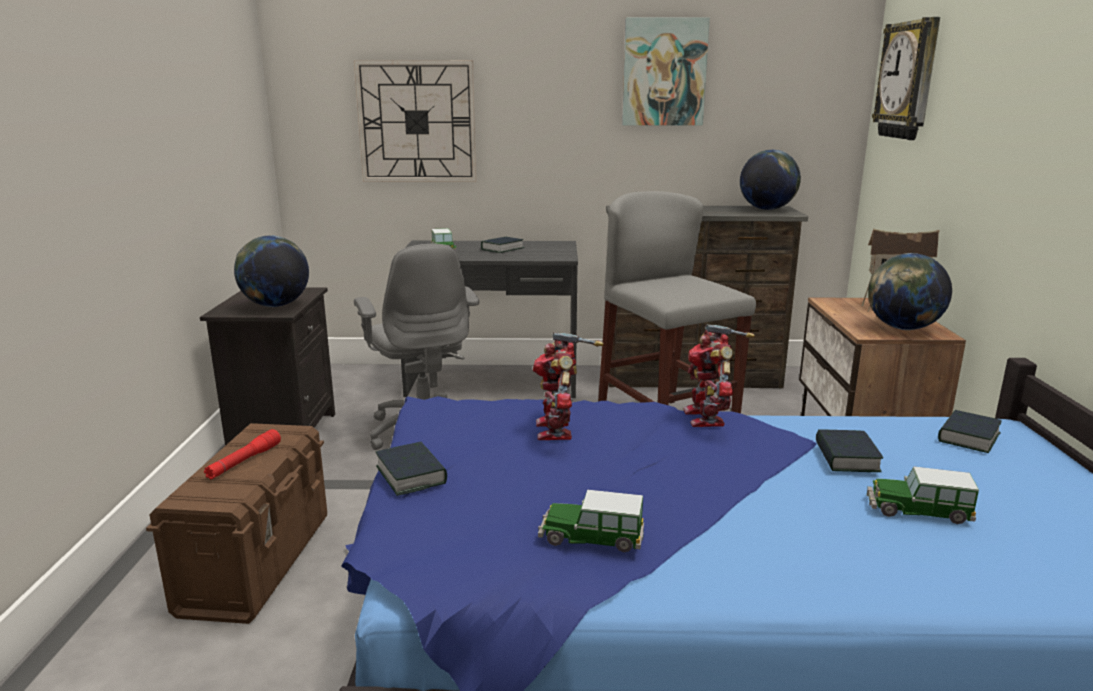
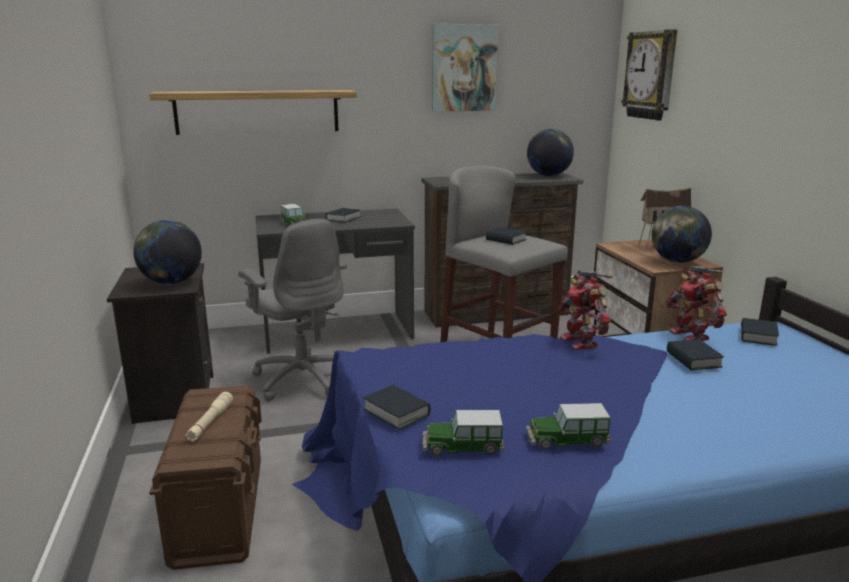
camera: 15 degrees left, 0 degrees up
red flashlight [204,429,281,479] -> beige flashlight [186,392,233,442]
wall clock [354,60,477,182] -> shelf [149,90,357,135]
toy robot [533,332,604,440] -> toy robot moved to [666,266,727,341]
toy car [867,466,979,524] -> toy car moved to [422,410,504,456]
none -> book [486,227,526,245]

